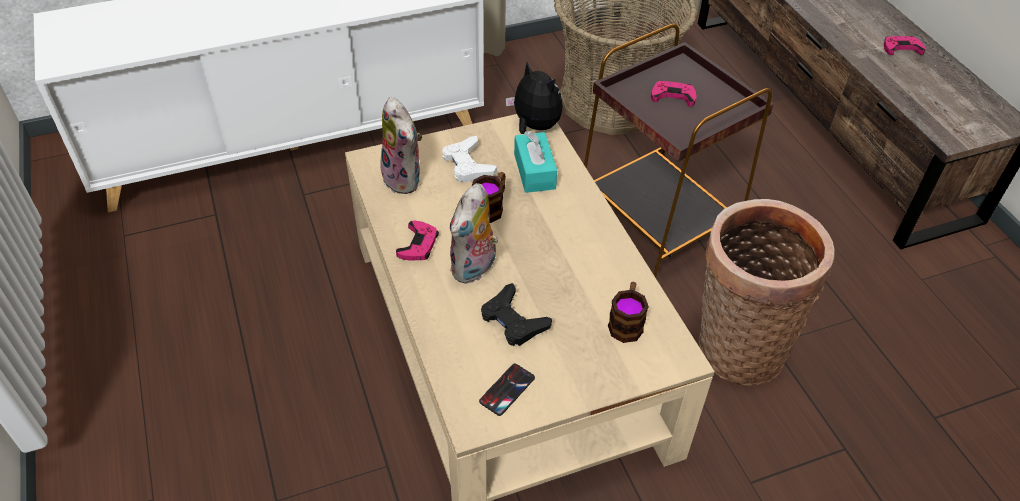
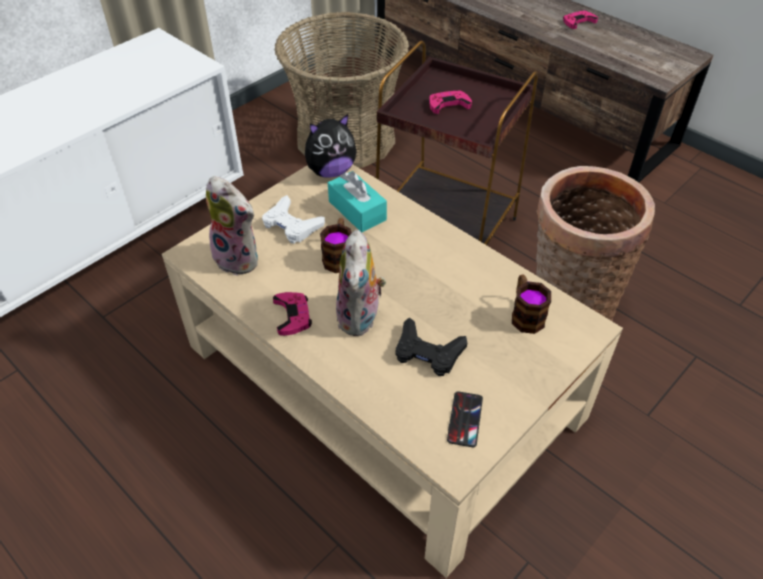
camera: 25 degrees left, 0 degrees up
plush toy [505,62,563,134] -> plush toy turned 135 degrees clockwise [305,114,357,178]

